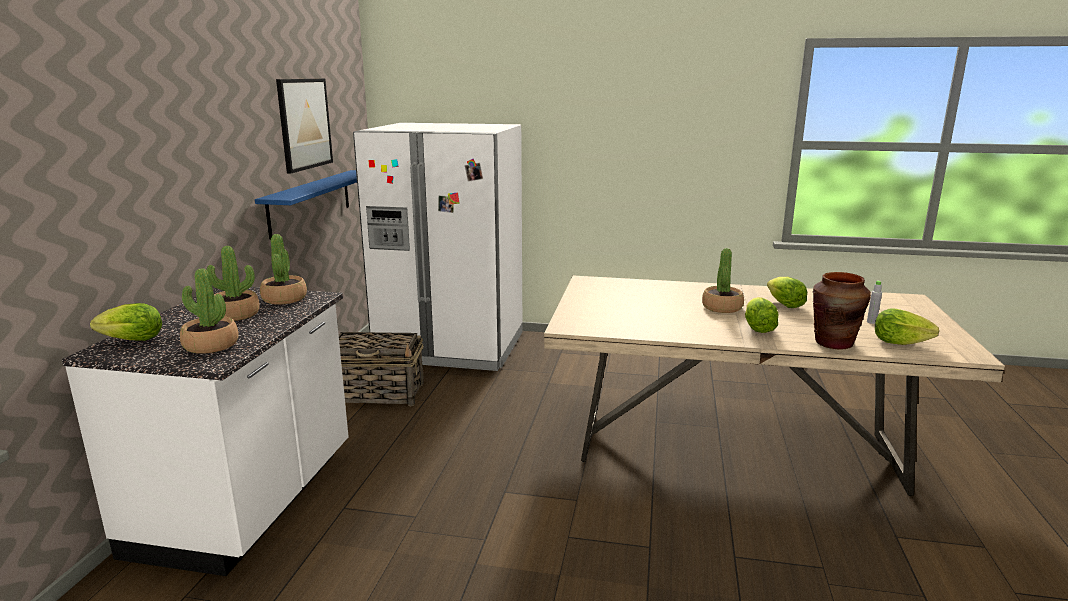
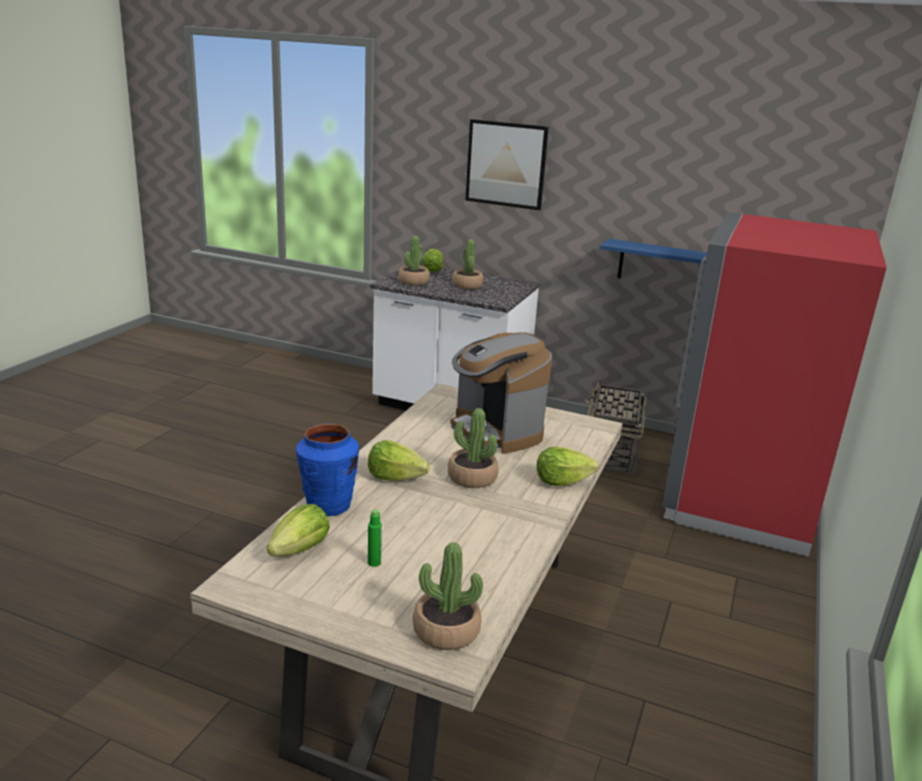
camera: 100 degrees right, 5 degrees up
potted plant [260,234,307,305] -> potted plant moved to [413,542,483,650]
picture [276,78,333,173] -> picture moved to [465,119,549,210]
white fridge [353,123,523,371] -> red fridge [662,212,887,557]
lettuce [767,277,807,308] -> lettuce moved to [537,447,598,486]
brown vase [813,272,871,350] -> blue vase [296,423,359,516]
grey bottle [867,280,882,324] -> green bottle [368,509,382,567]
none -> coffee machine [450,332,552,454]

